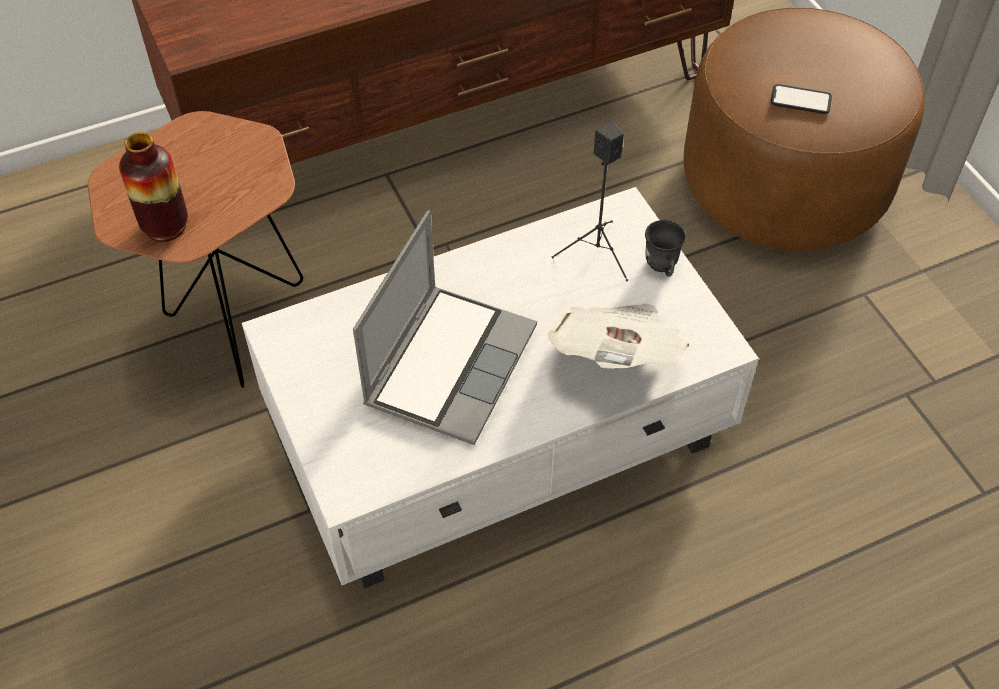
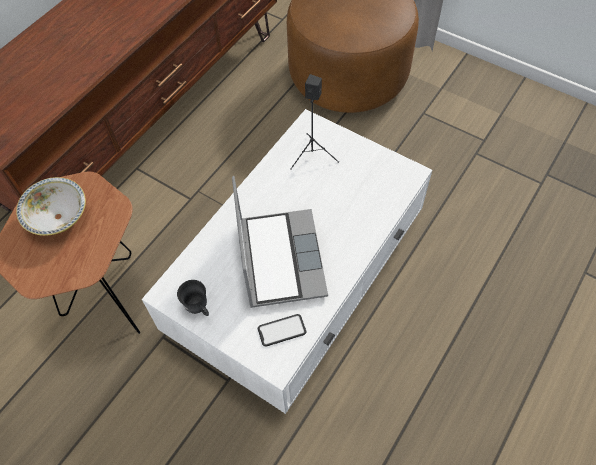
camera: 30 degrees left, 5 degrees up
vase [119,132,188,242] -> none
newspaper [548,303,690,369] -> none
grey mug [645,220,686,277] -> grey mug moved to [177,280,209,316]
phone [771,84,832,114] -> phone moved to [258,314,306,346]
none -> bowl [16,177,86,236]

